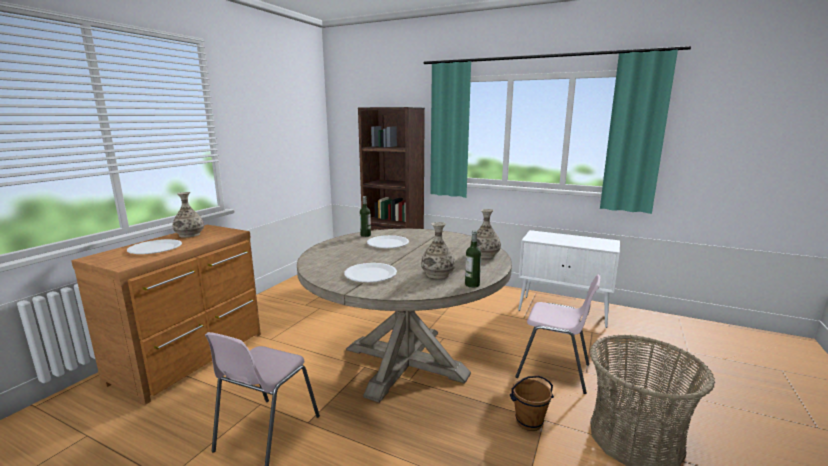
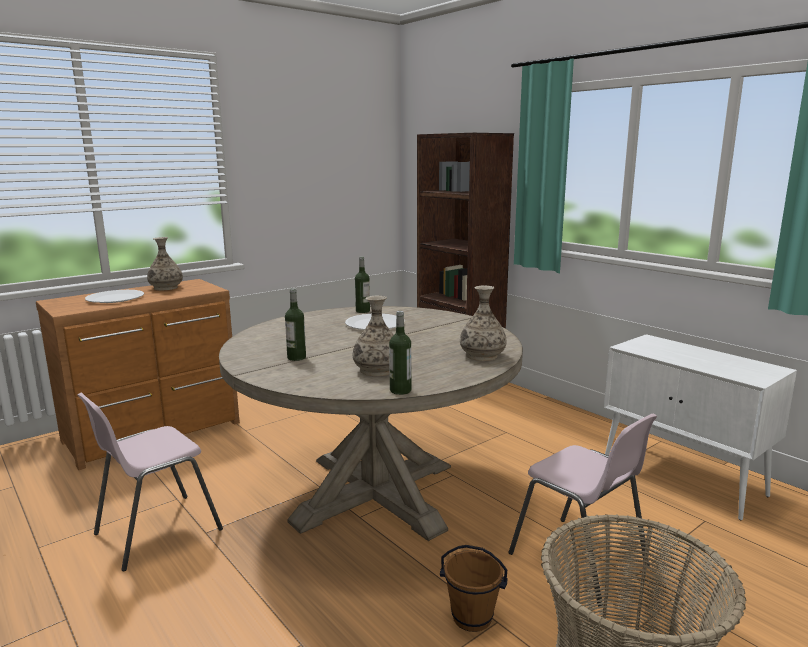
camera: 25 degrees right, 0 degrees up
white plate [344,263,397,282] -> bottle [285,288,306,361]

